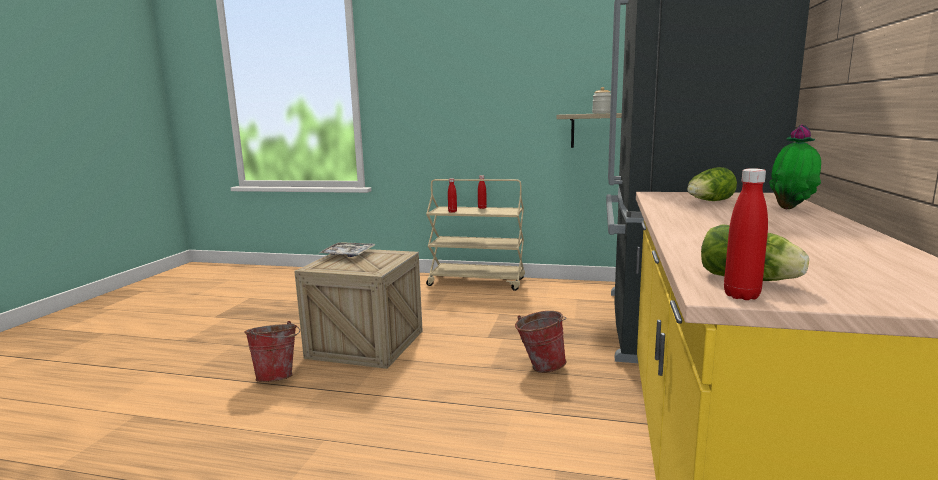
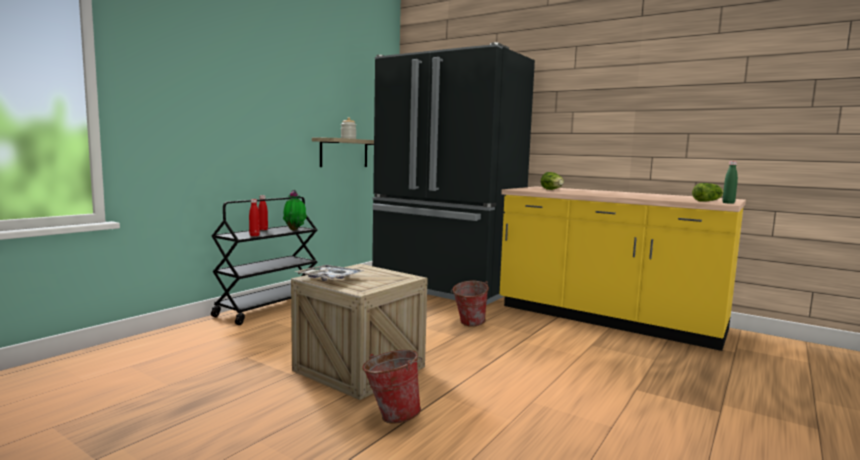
camera: 70 degrees left, 5 degrees down
beige cart [426,179,525,291] -> black cart [211,197,317,325]
red bottle [724,168,768,300] -> green bottle [722,161,738,204]
potted plant [769,124,821,209] -> potted plant moved to [283,190,307,231]

